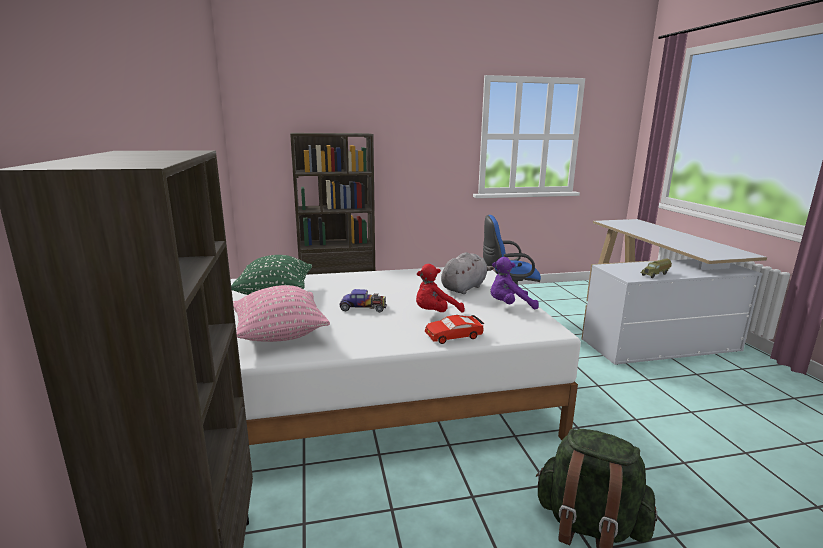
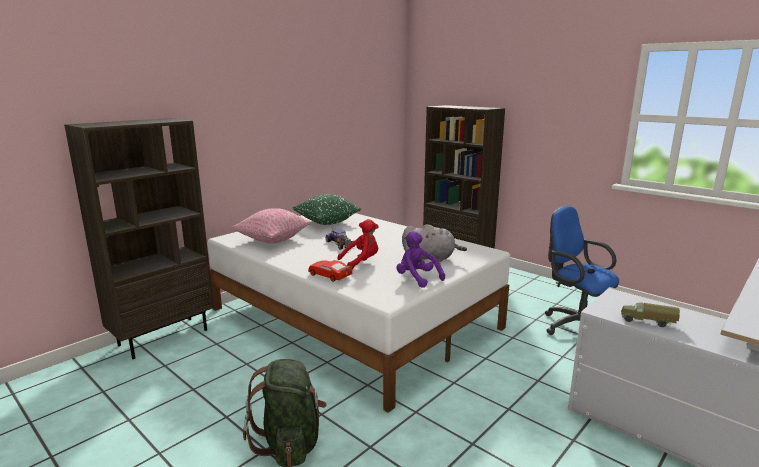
camera: 55 degrees right, 0 degrees up
red plush toy [416,264,465,313] -> red plush toy turned 135 degrees clockwise [338,219,379,269]

